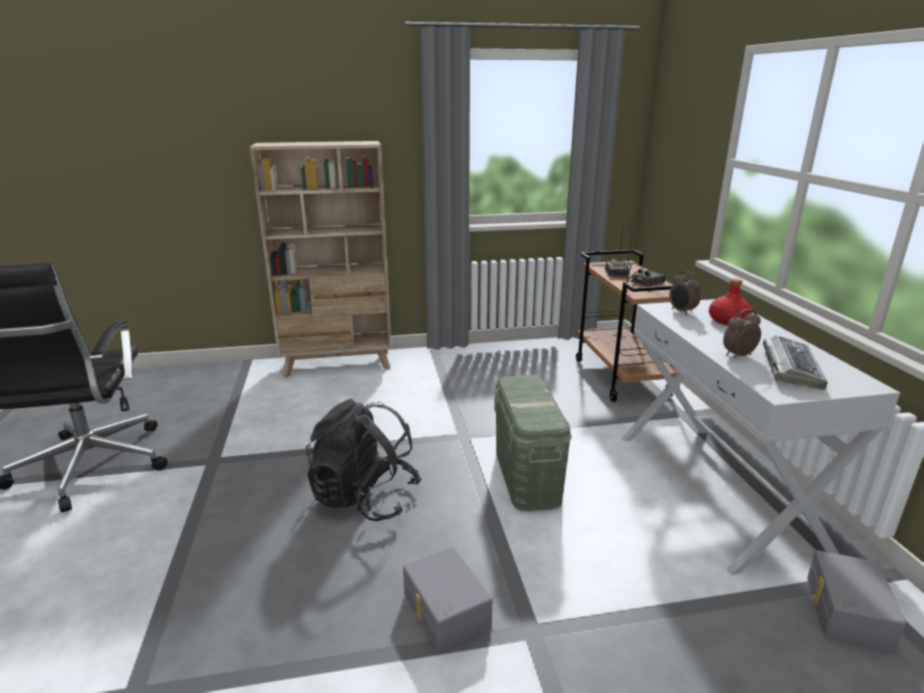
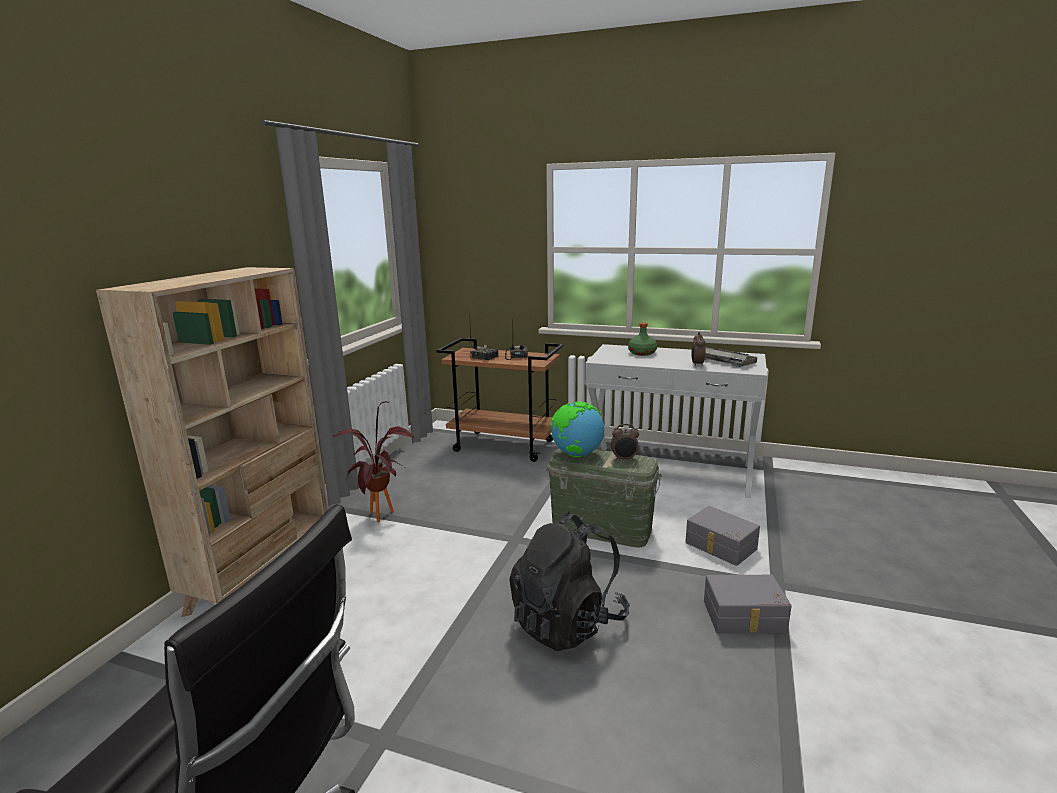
camera: 60 degrees left, 5 degrees down
alarm clock [669,271,701,315] -> alarm clock moved to [611,424,639,461]
red bottle [709,278,753,325] -> green bottle [628,322,657,356]
grey storage box [807,550,906,653] -> grey storage box moved to [685,506,760,566]
none -> potted plant [333,401,415,522]
none -> globe [550,401,604,457]

